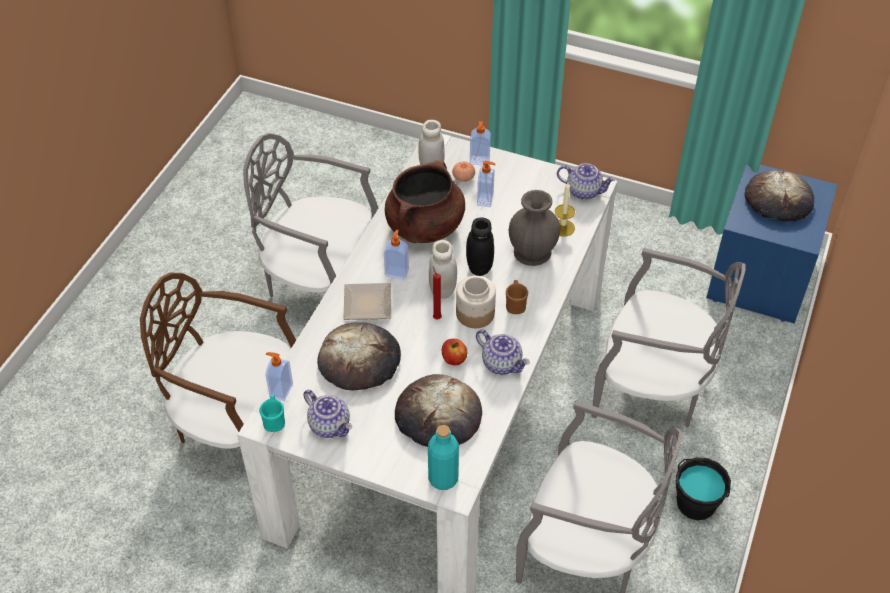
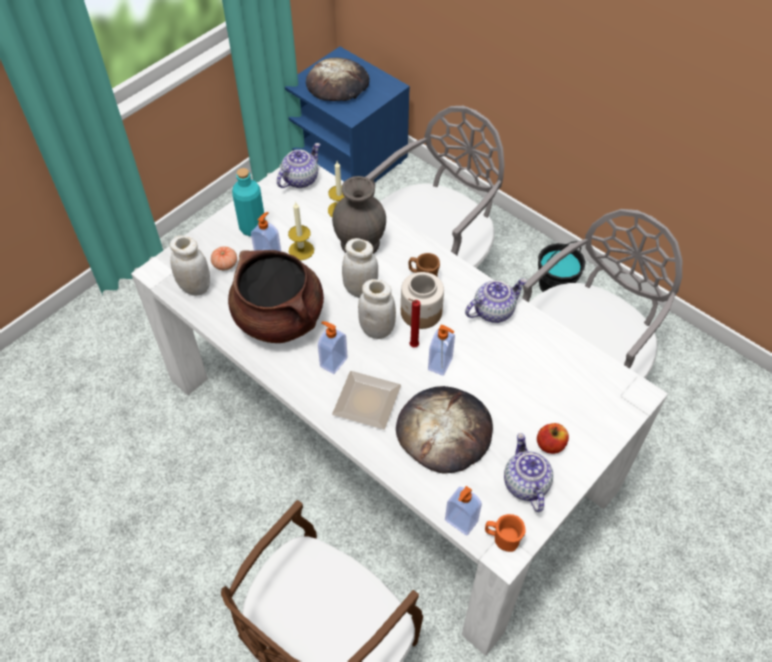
camera: 70 degrees left, 5 degrees up
grey chair [243,133,378,297] -> none
turquoise mug [259,395,285,432] -> orange mug [485,514,526,552]
teapot [303,390,352,438] -> teapot turned 75 degrees counterclockwise [504,433,553,512]
bread [395,374,482,447] -> none
turquoise bottle [428,425,459,490] -> turquoise bottle moved to [232,168,265,236]
apple [442,338,467,365] -> apple moved to [537,423,569,454]
black jar [466,217,494,276] -> white jar [342,238,378,298]
soap dispenser [470,121,491,165] -> soap dispenser moved to [428,325,455,376]
none -> candle [288,201,314,260]

